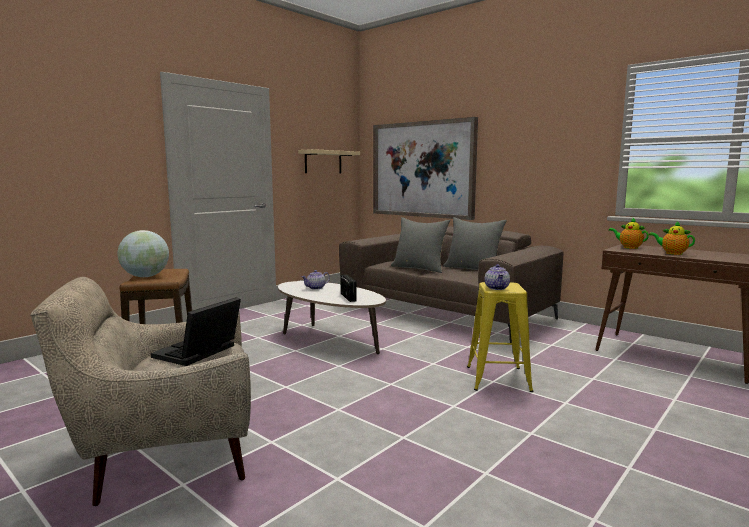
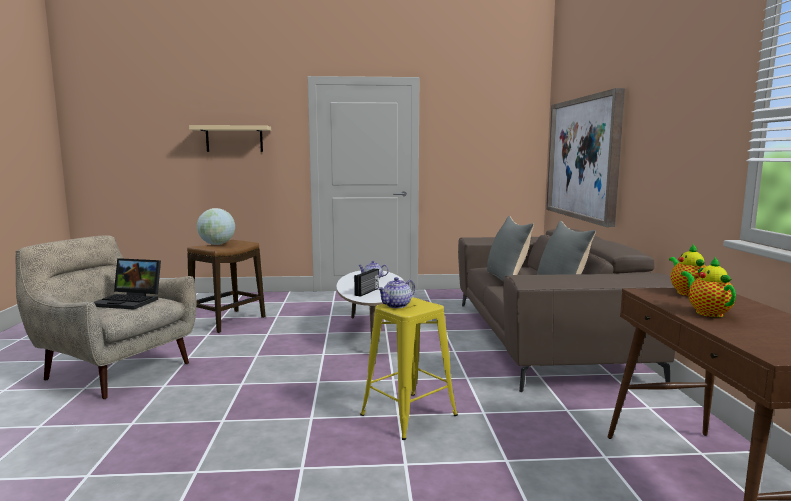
camera: 45 degrees right, 0 degrees up
laptop [151,297,241,366] -> laptop turned 150 degrees counterclockwise [93,258,161,310]
beige shelf [298,149,360,173] -> beige shelf moved to [189,125,271,152]

